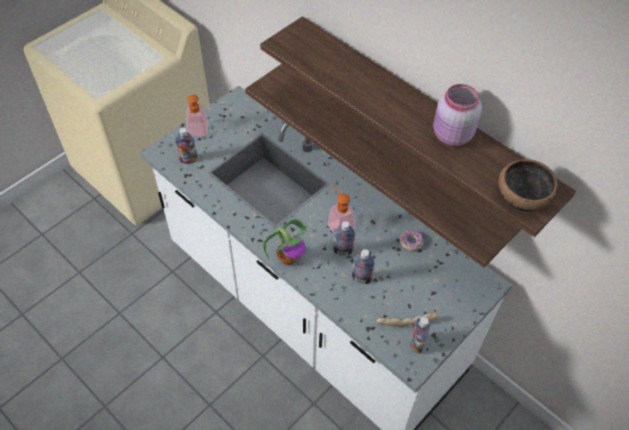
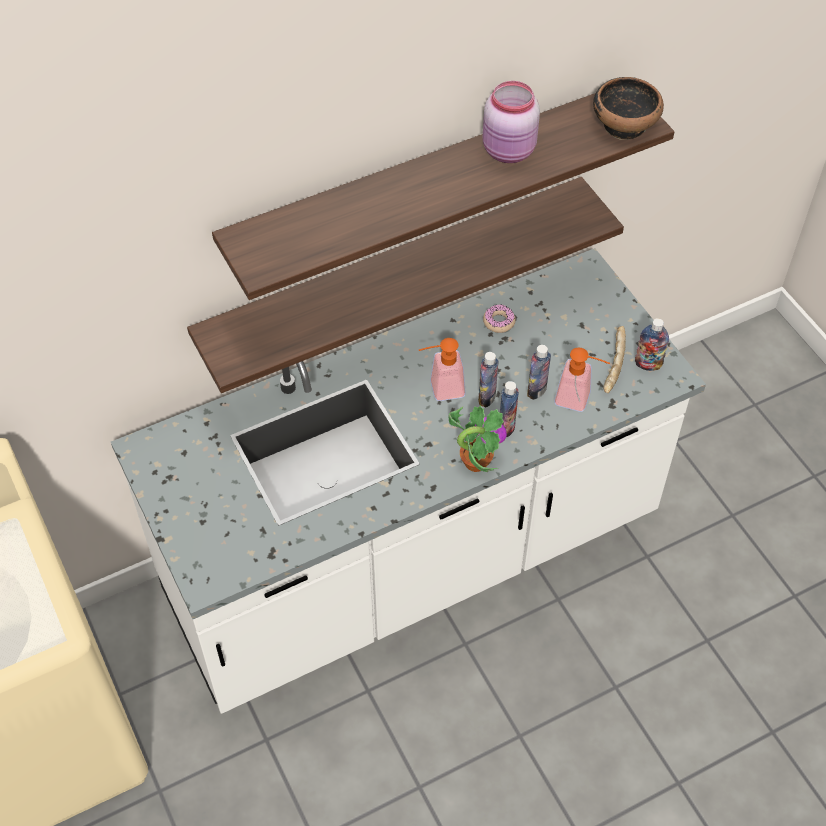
camera: 70 degrees left, 0 degrees up
bottle [175,128,197,164] -> bottle moved to [500,381,519,437]
soap dispenser [186,95,208,137] -> soap dispenser moved to [554,348,610,412]

